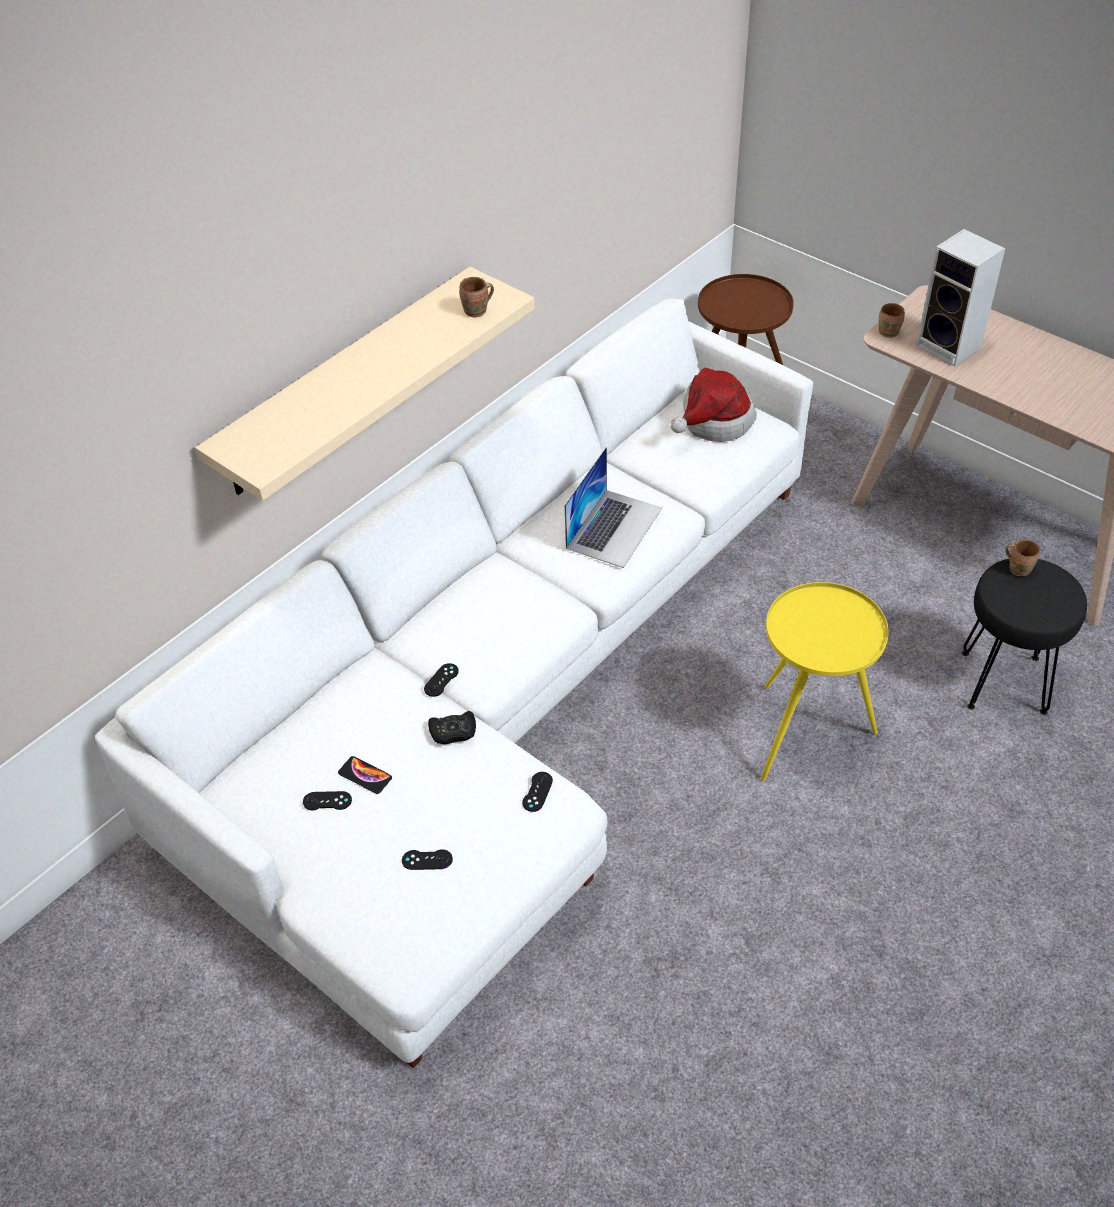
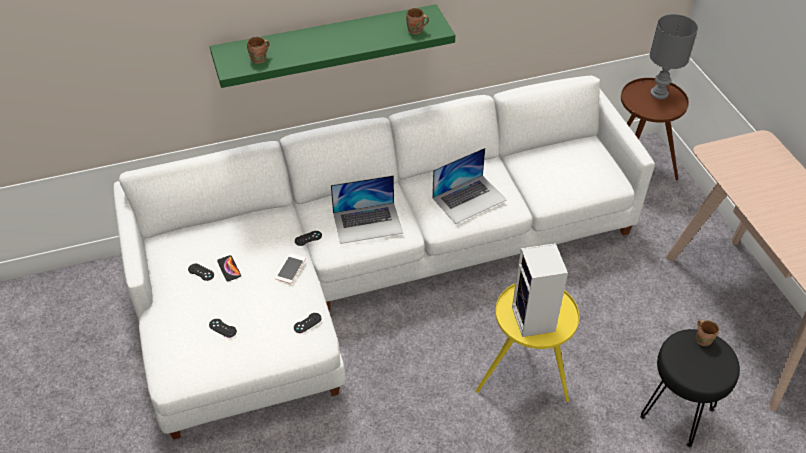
camera: 30 degrees right, 0 degrees up
beige shelf [195,267,535,501] -> green shelf [210,5,455,88]
black game controller [428,711,476,744] -> phone [276,253,306,284]
hat [671,367,757,442] -> none
brown mug [879,303,905,338] -> brown mug moved to [247,37,270,64]
speaker [916,229,1005,366] -> speaker moved to [512,243,568,337]
none -> laptop [331,175,403,244]
none -> grey table lamp [650,14,698,100]

